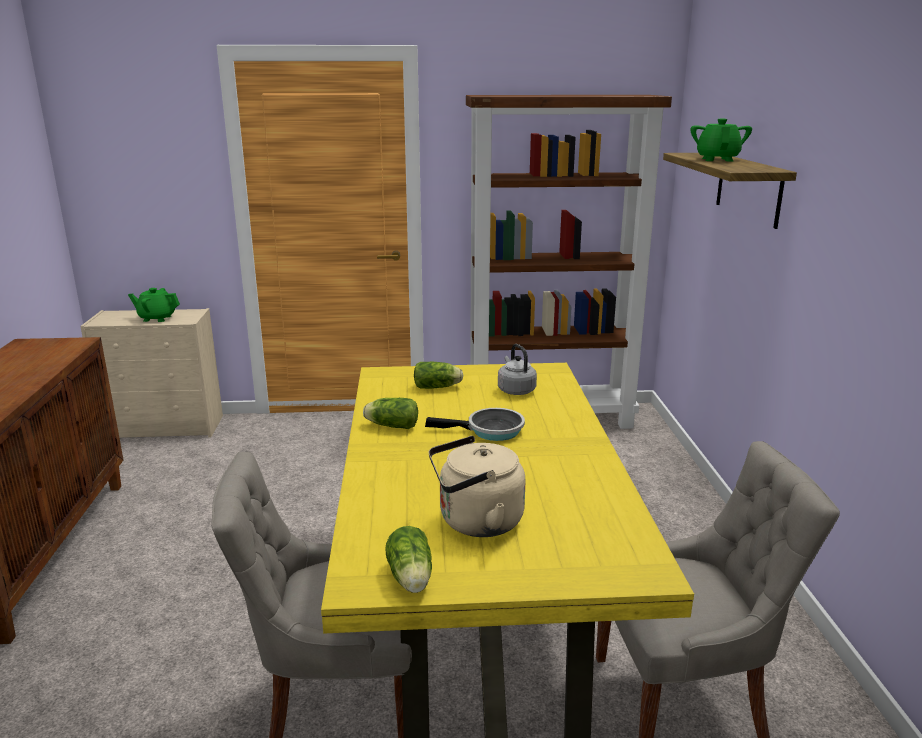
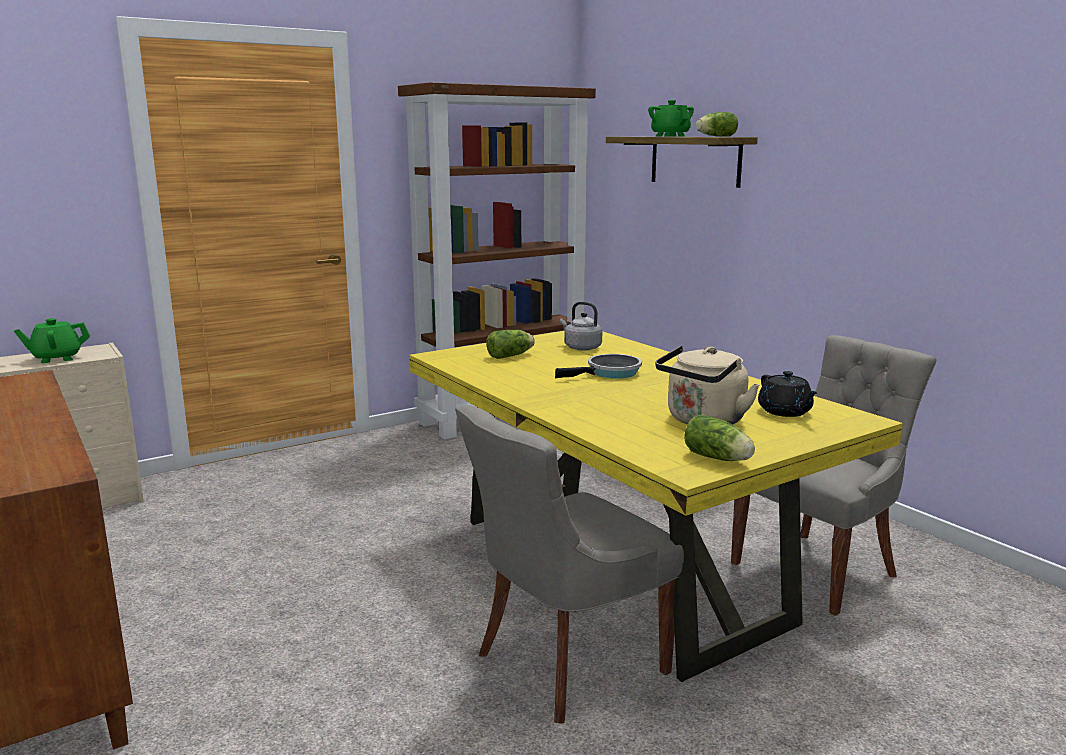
camera: 30 degrees left, 5 degrees down
lettuce [363,398,418,429] -> lettuce moved to [696,112,738,137]
none -> black teapot [758,371,818,417]

